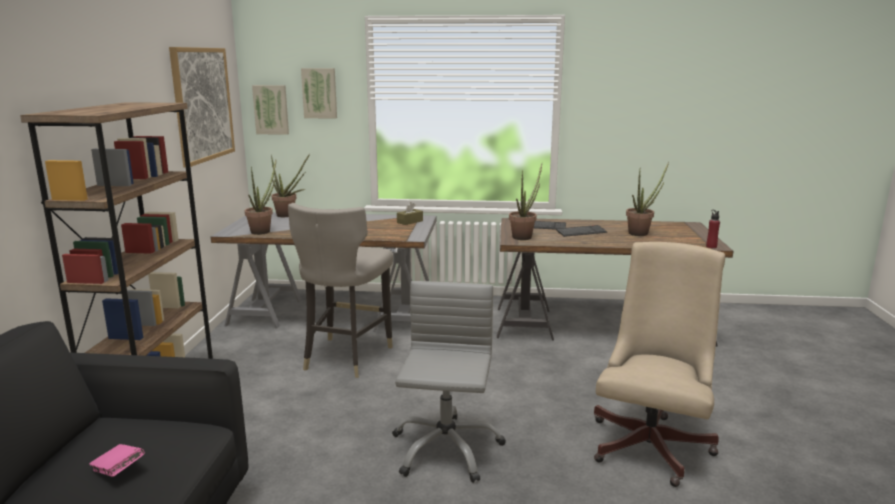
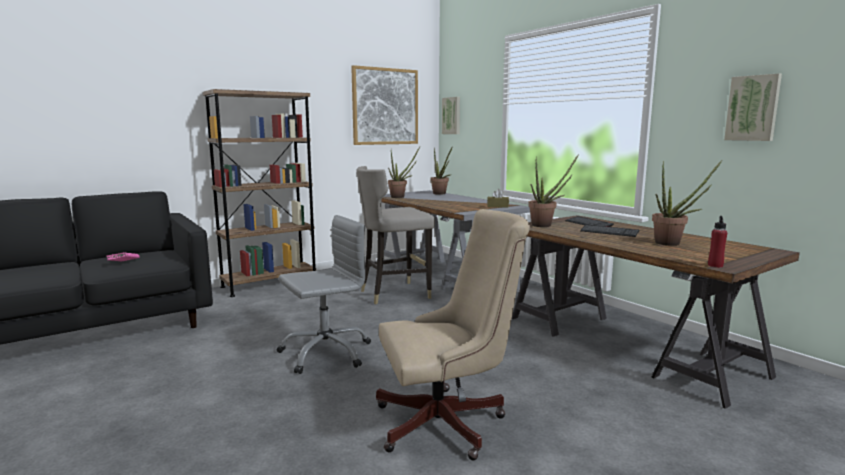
camera: 50 degrees right, 5 degrees down
picture [301,68,337,119] -> picture moved to [724,73,782,141]

